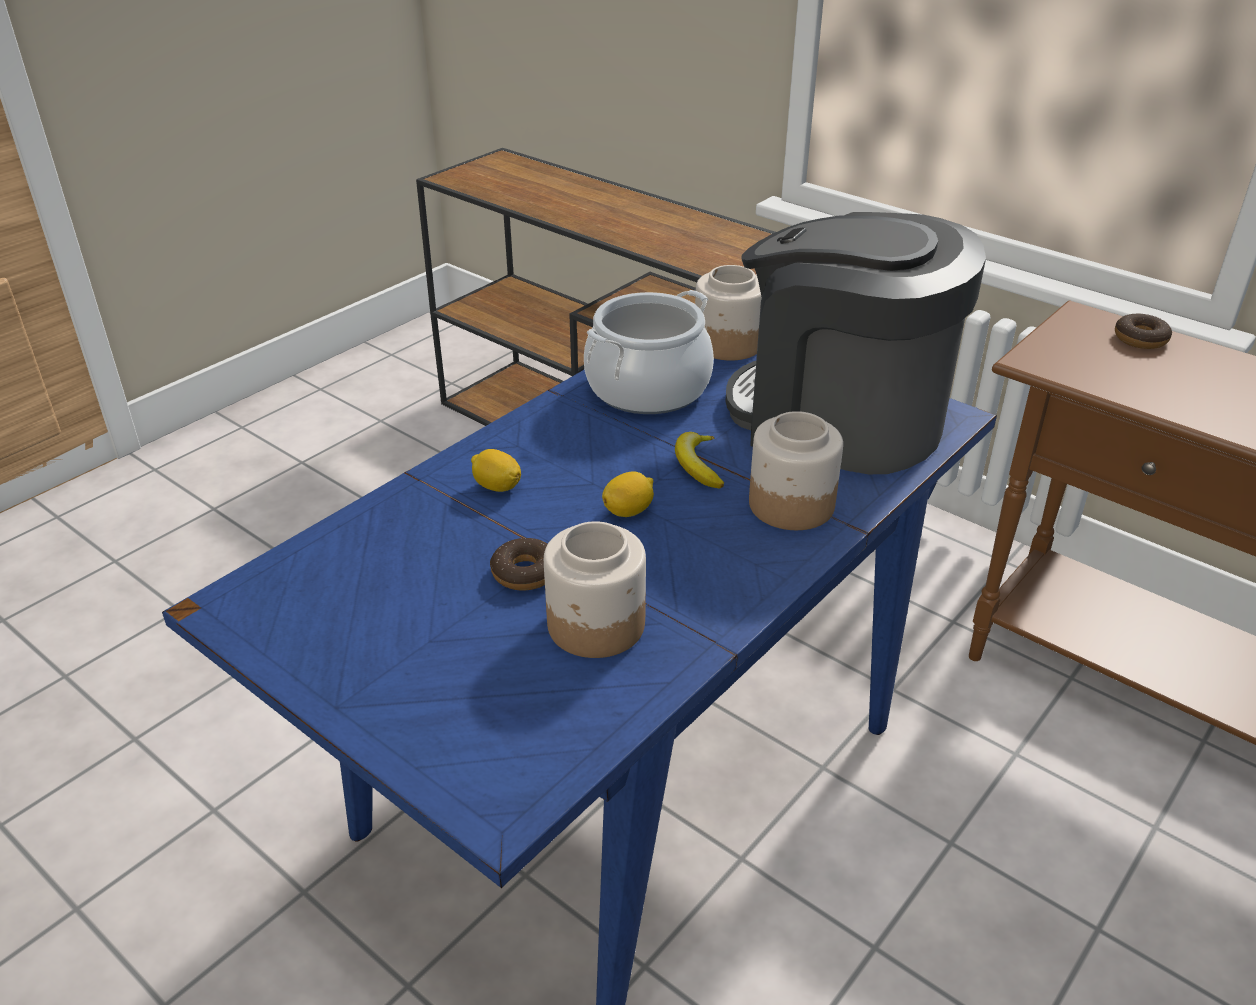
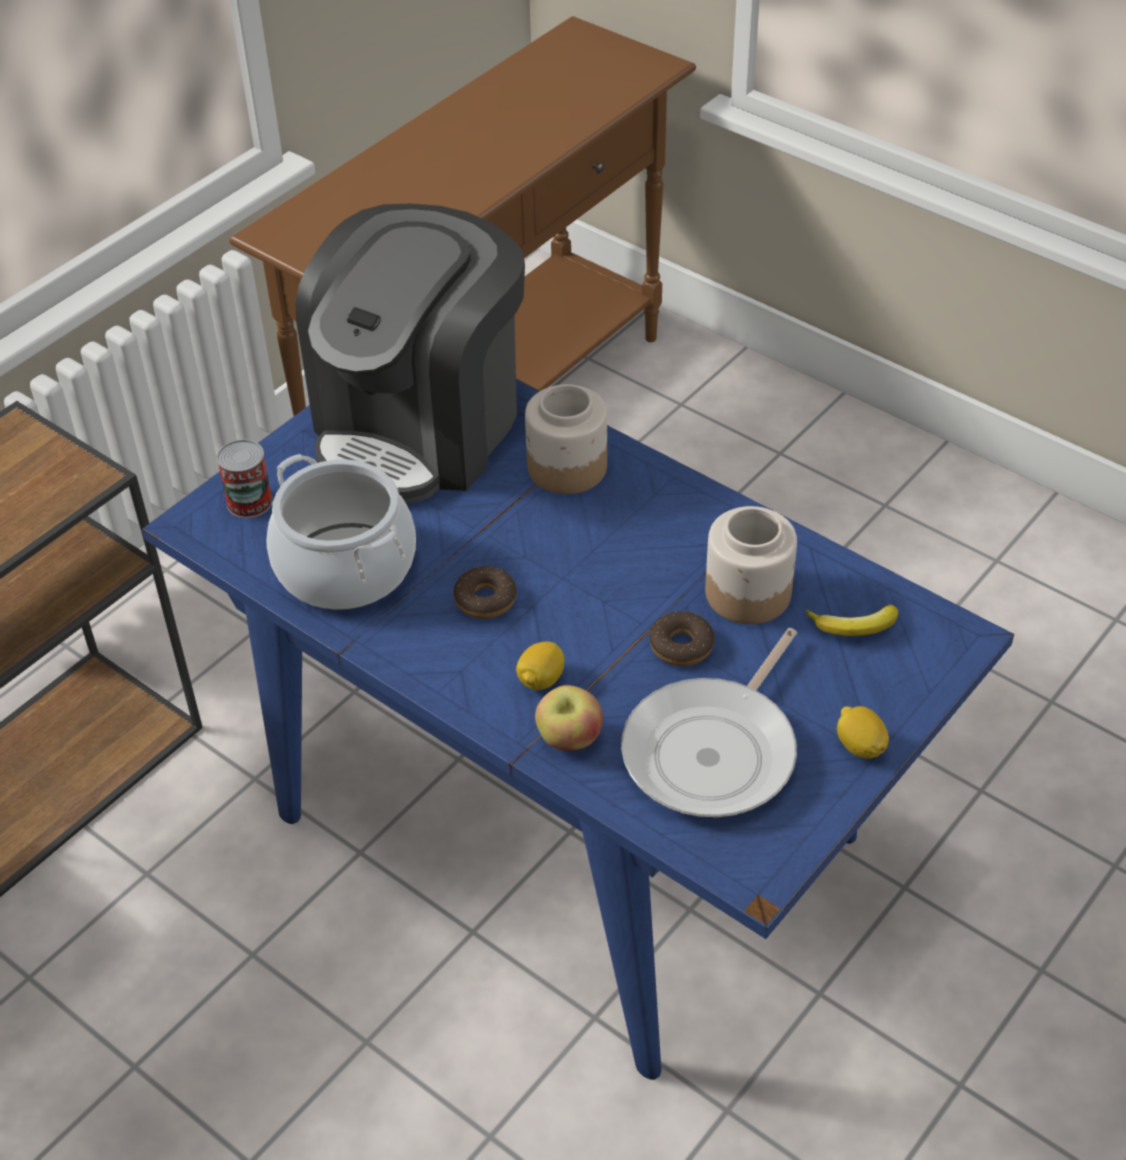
camera: 90 degrees left, 10 degrees up
lemon [602,471,654,517] -> lemon moved to [837,706,889,759]
banana [675,432,724,488] -> banana moved to [805,605,898,636]
jar [695,265,762,360] -> can [217,439,273,518]
donut [1115,313,1172,349] -> donut moved to [453,566,517,619]
none -> apple [535,685,603,751]
none -> frying pan [621,628,797,817]

